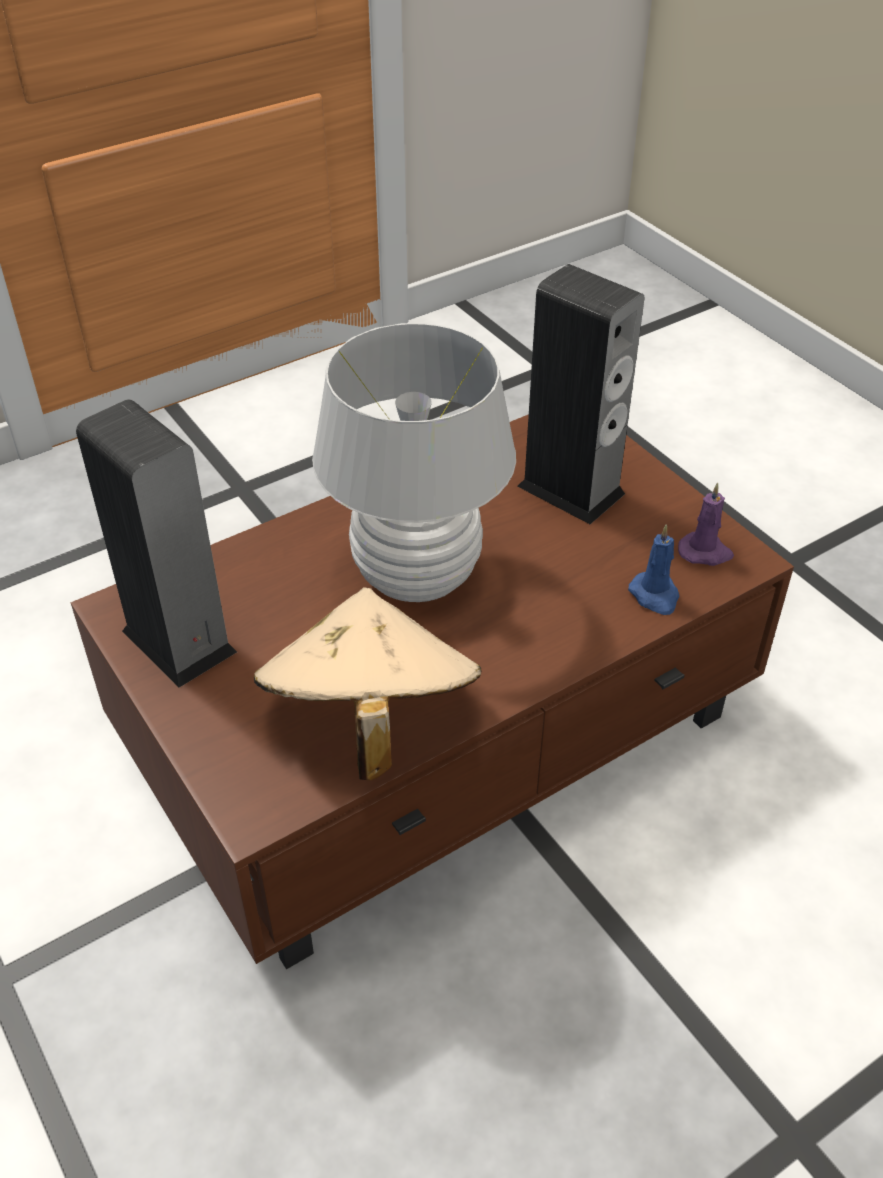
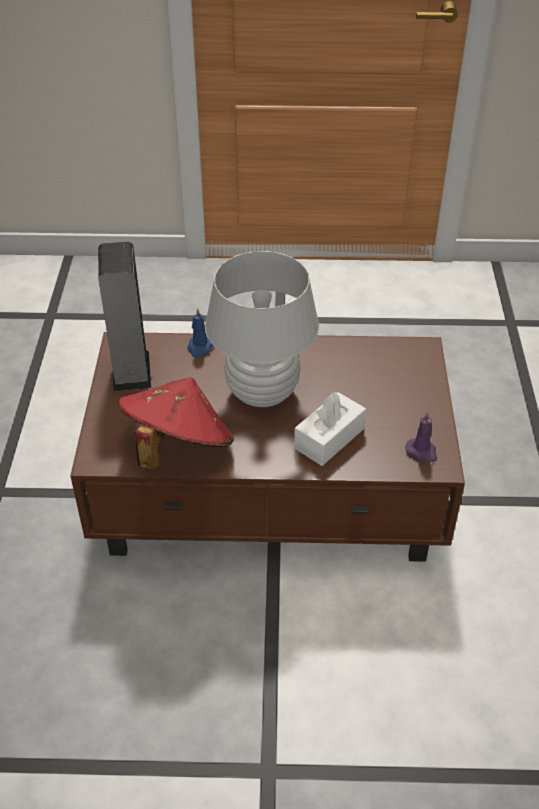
camera: 35 degrees right, 0 degrees up
beige hat [254,587,482,780] -> red hat [118,377,234,470]
speaker [517,264,644,524] -> none
blue candle [628,524,679,615] -> blue candle moved to [187,308,213,358]
none -> white tissue box [294,392,366,466]

